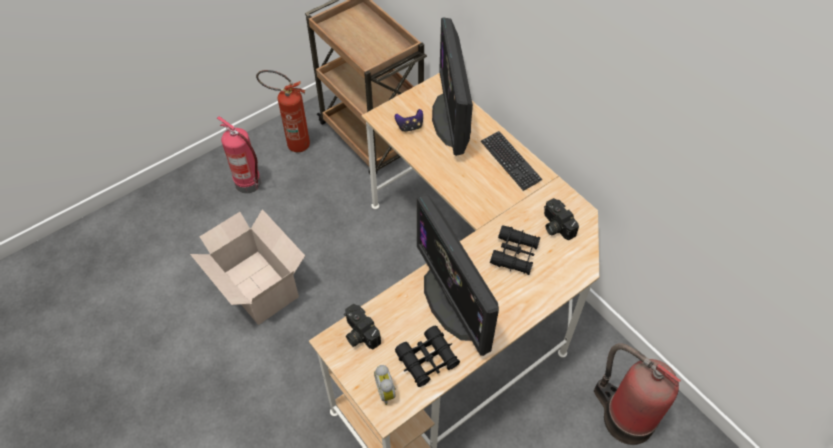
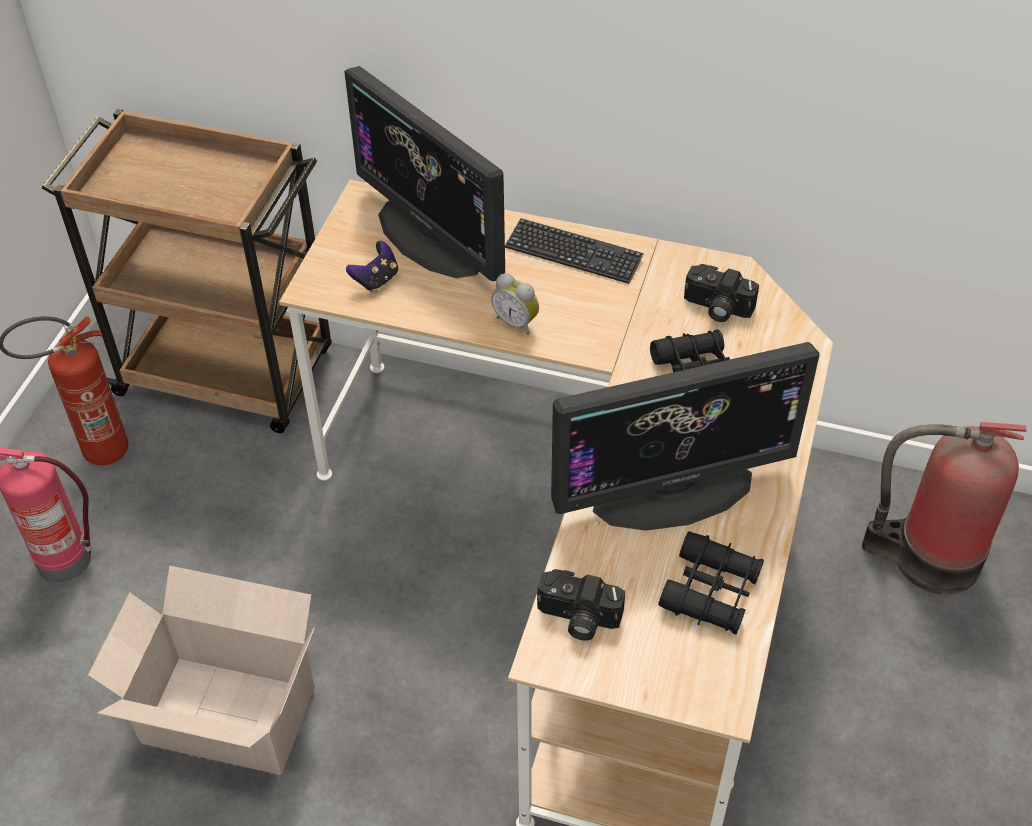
camera: 35 degrees left, 5 degrees down
alarm clock [374,365,396,405] -> alarm clock moved to [491,273,539,335]
monitor [417,195,499,356] -> monitor turned 45 degrees counterclockwise [551,342,819,531]

